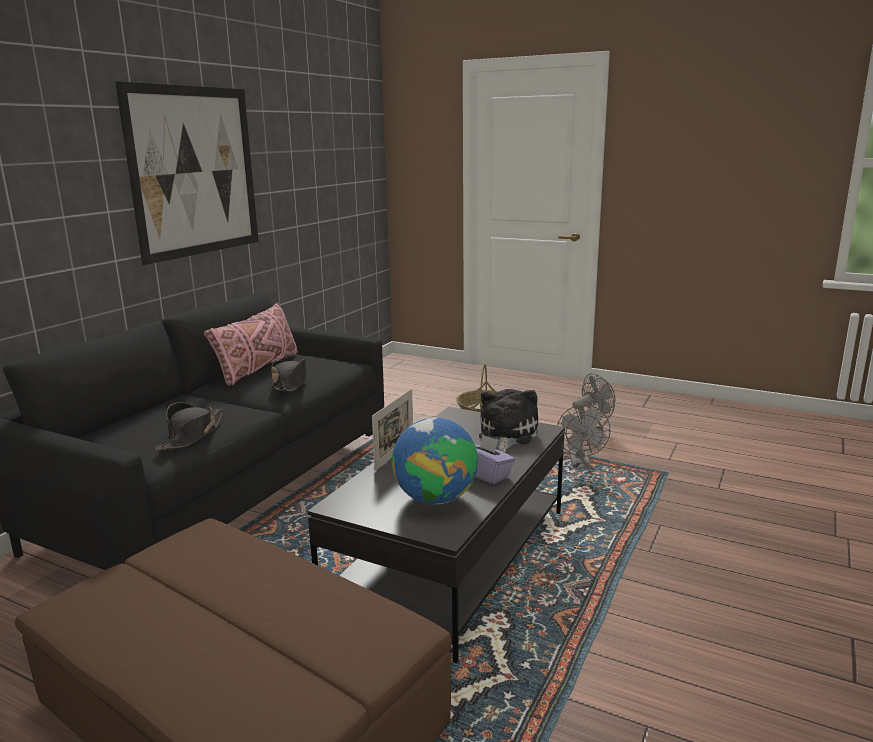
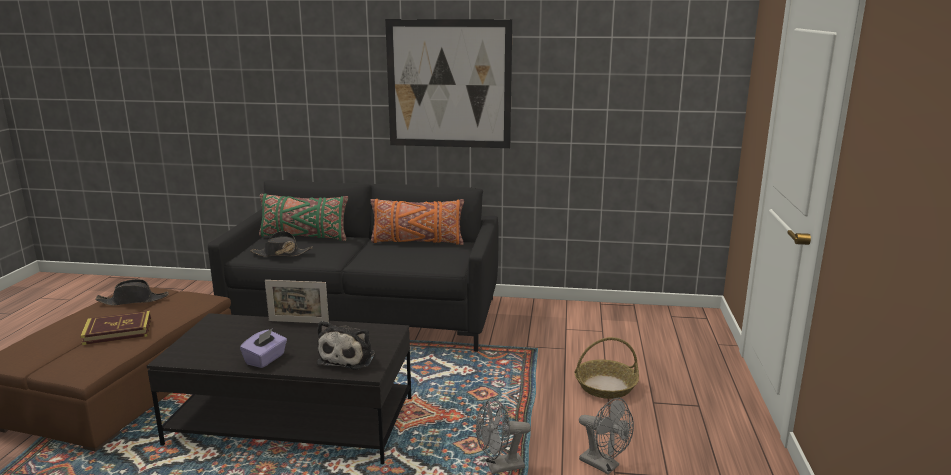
camera: 70 degrees right, 0 degrees up
pink pillow [204,303,298,386] -> orange pillow [370,199,464,245]
black hat [271,358,306,392] -> black hat moved to [96,279,169,306]
globe [392,418,478,504] -> none
plush toy [479,389,538,453] -> plush toy turned 105 degrees clockwise [317,320,375,370]
none -> book [80,311,151,345]
none -> green pillow [259,194,348,241]

